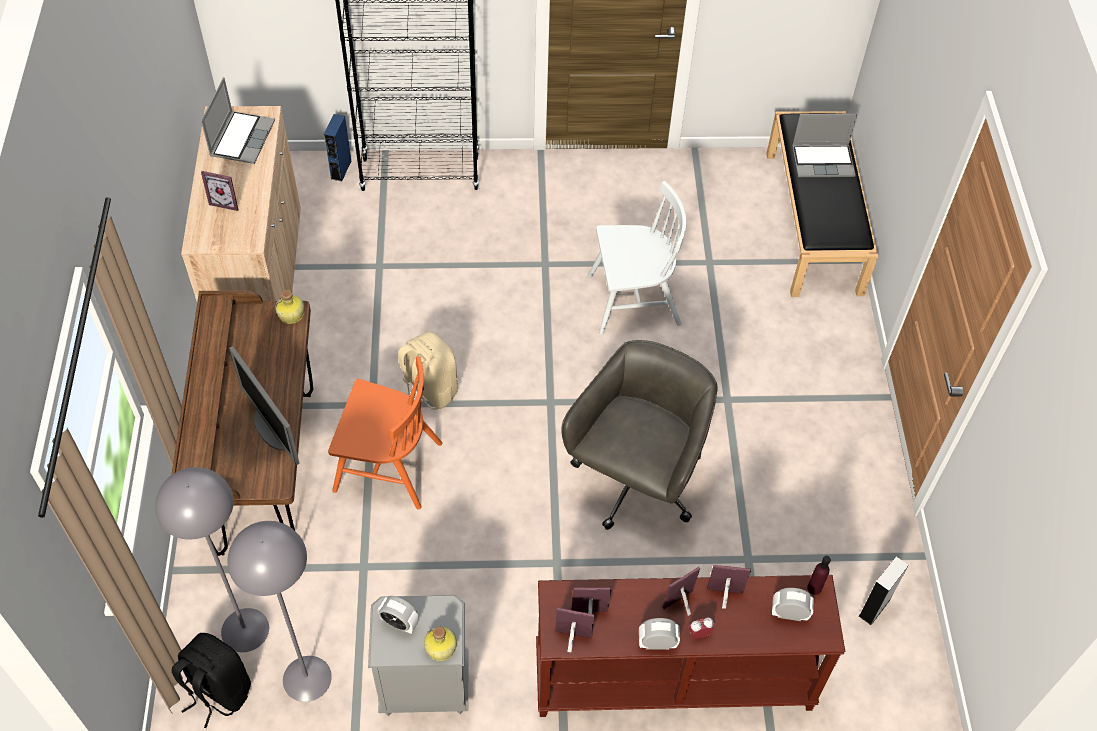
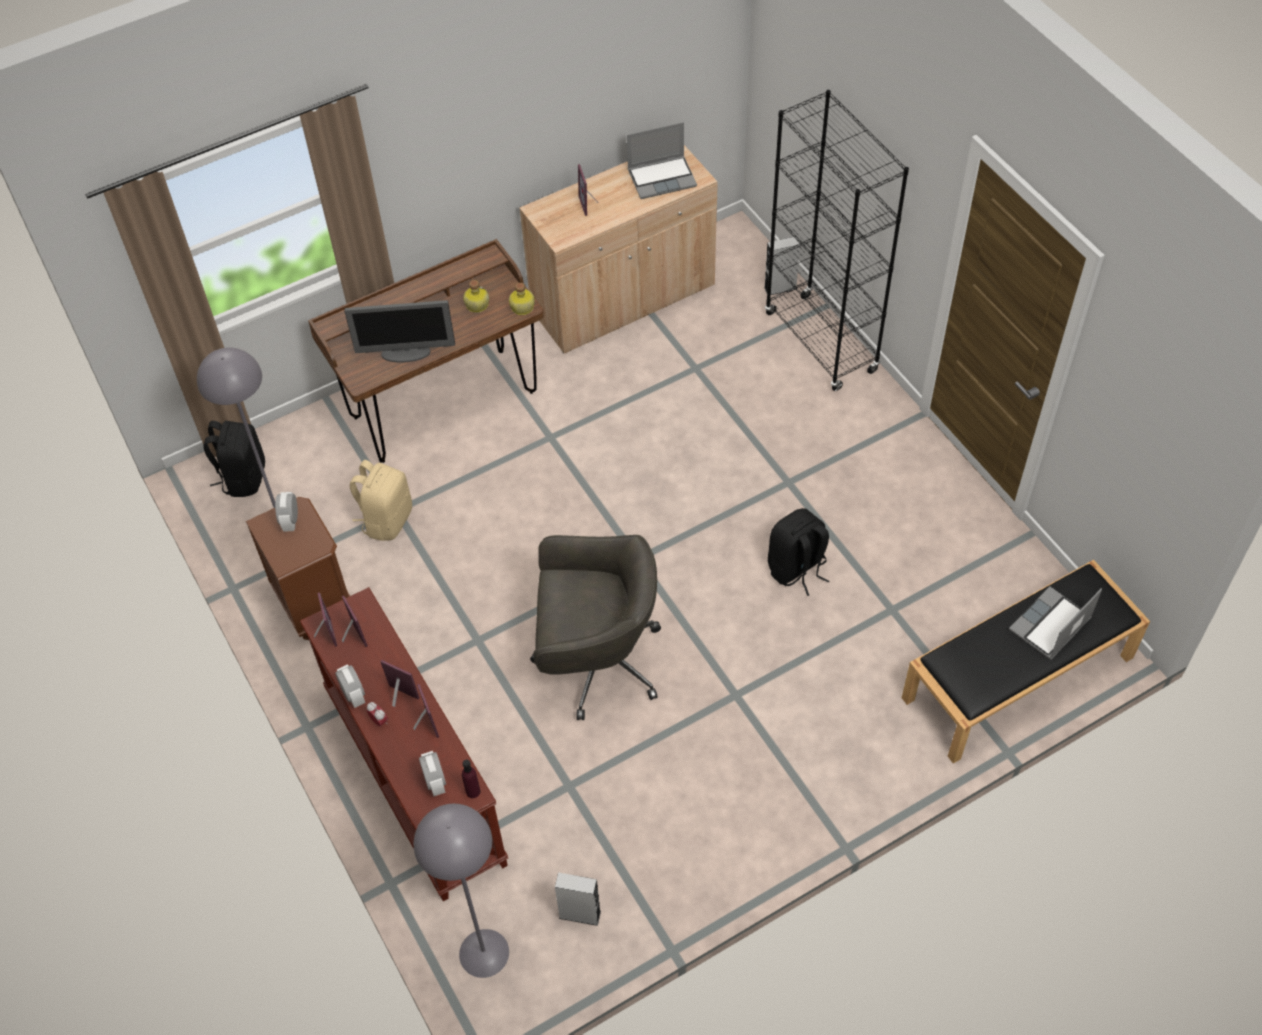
camera: 65 degrees right, 0 degrees up
grey floor lamp [155,467,269,652] -> grey floor lamp moved to [414,804,509,978]
monitor [229,346,300,466] -> monitor turned 120 degrees counterclockwise [345,300,455,363]
blue speaker [324,114,352,182] -> grey speaker [764,237,800,295]
orange chair [328,356,442,510] -> none
grey nightstand [368,595,468,716] -> brown nightstand [246,497,350,640]
beige backpack [398,332,458,410] -> beige backpack moved to [350,460,412,541]
bottle [424,626,457,661] -> bottle moved to [463,280,489,313]
white chair [588,181,686,335] -> black backpack [768,508,829,596]
laptop [792,114,858,177] -> laptop turned 75 degrees clockwise [1009,587,1102,660]

